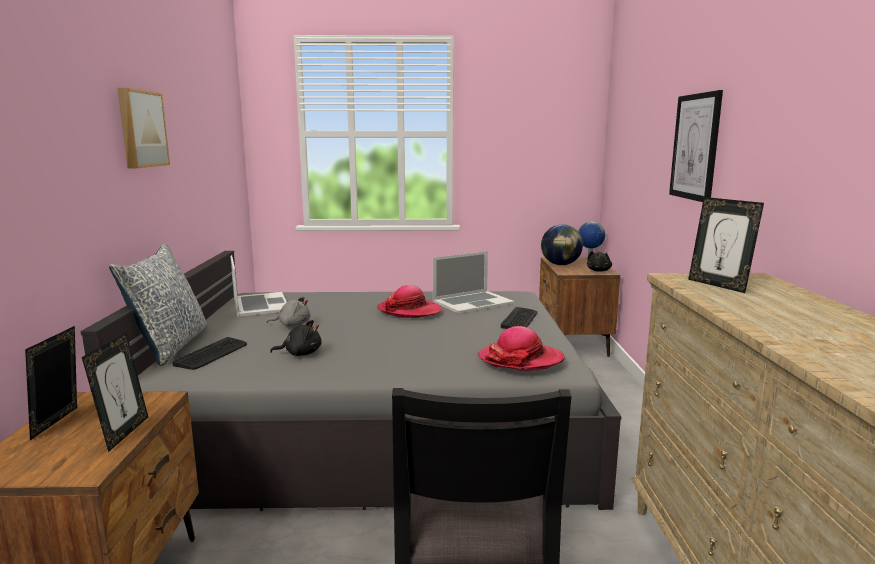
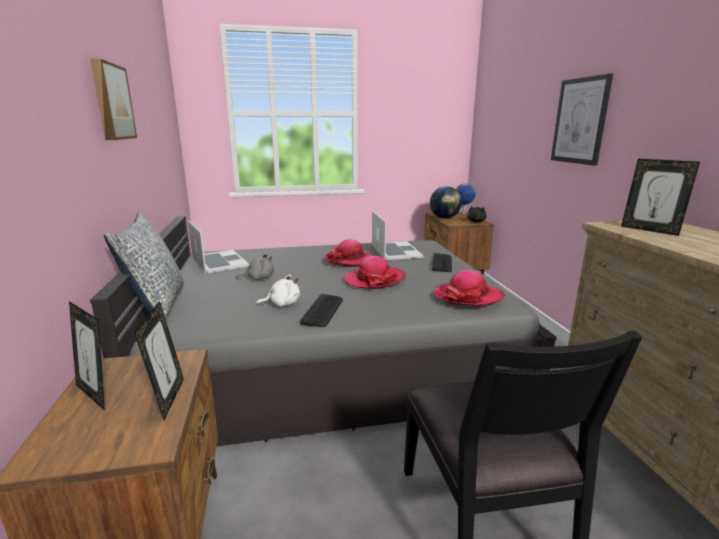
camera: 10 degrees left, 5 degrees up
picture frame [25,326,77,440] -> picture frame turned 45 degrees counterclockwise [69,301,105,410]
keyboard [172,337,247,370] -> keyboard moved to [300,294,343,327]
black plush toy [270,320,321,356] -> white plush toy [256,274,300,306]
laptop [433,251,514,314] -> laptop turned 60 degrees counterclockwise [372,211,424,260]
none -> hat [343,256,406,289]

